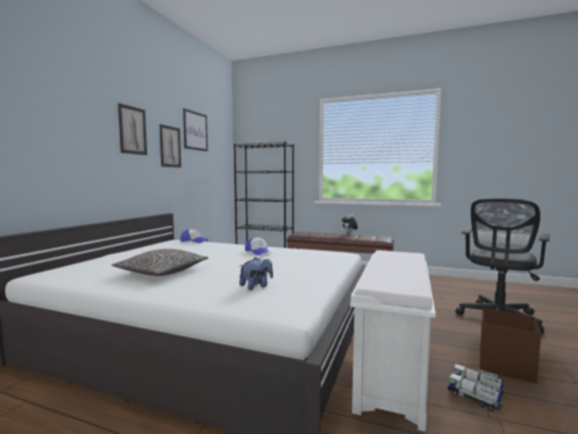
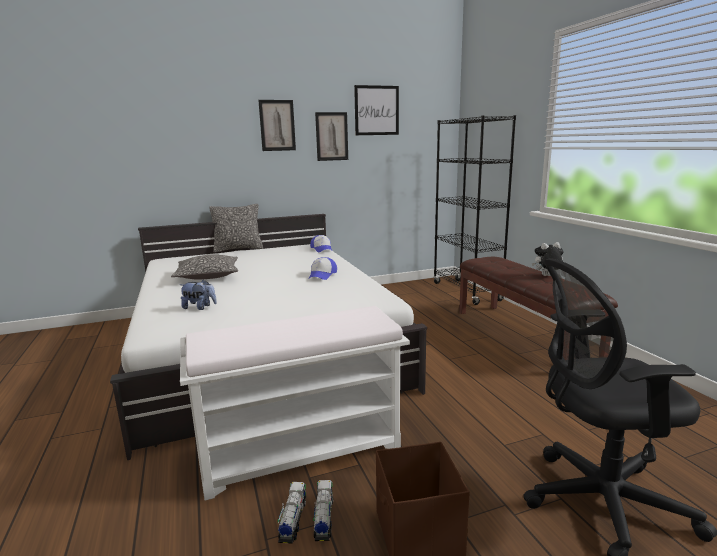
camera: 50 degrees right, 10 degrees up
none -> pillow [209,204,263,253]

